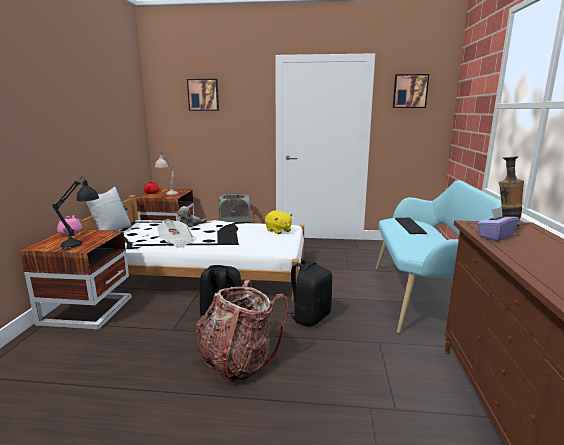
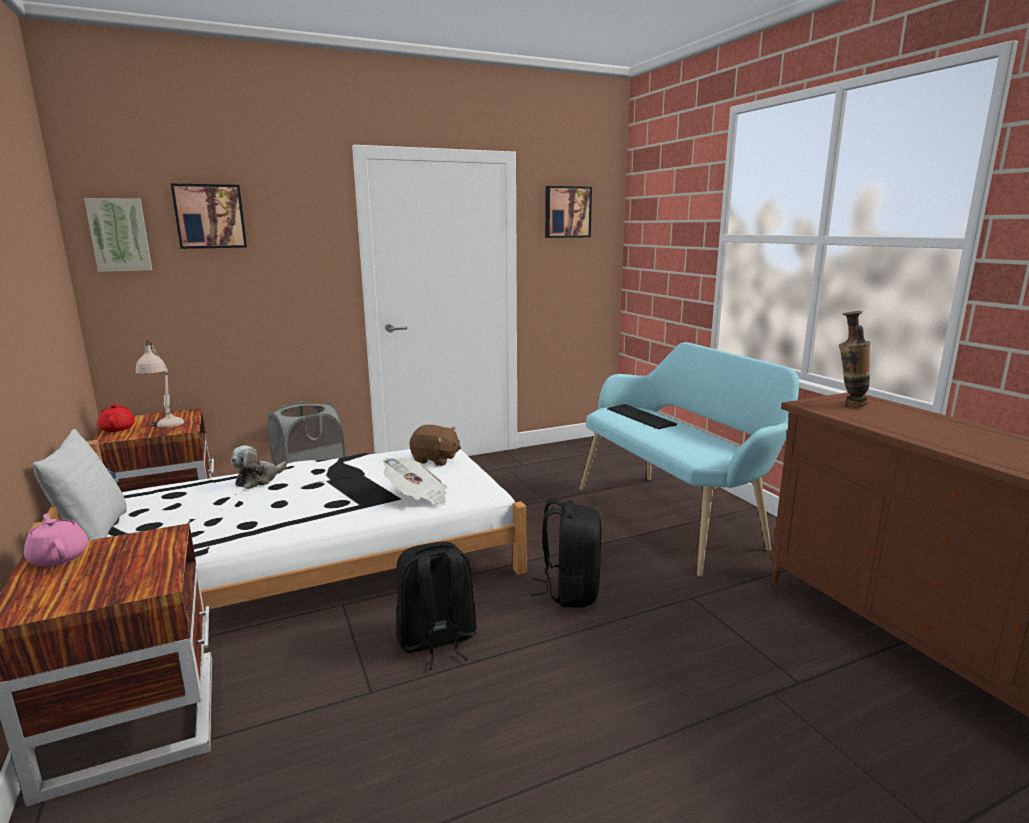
camera: 30 degrees left, 0 degrees up
black table lamp [52,176,99,250] -> none
newspaper [157,219,194,248] -> newspaper moved to [383,458,447,505]
backpack [196,280,288,384] -> none
yellow plush toy [265,210,292,234] -> brown plush toy [410,425,461,466]
purple tissue box [477,207,519,241] -> none
none -> picture [84,198,152,272]

